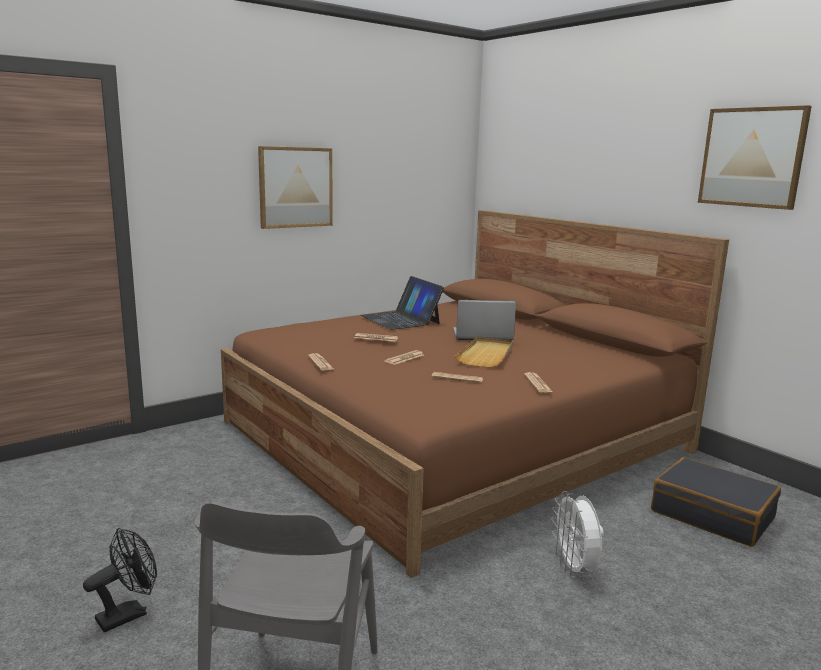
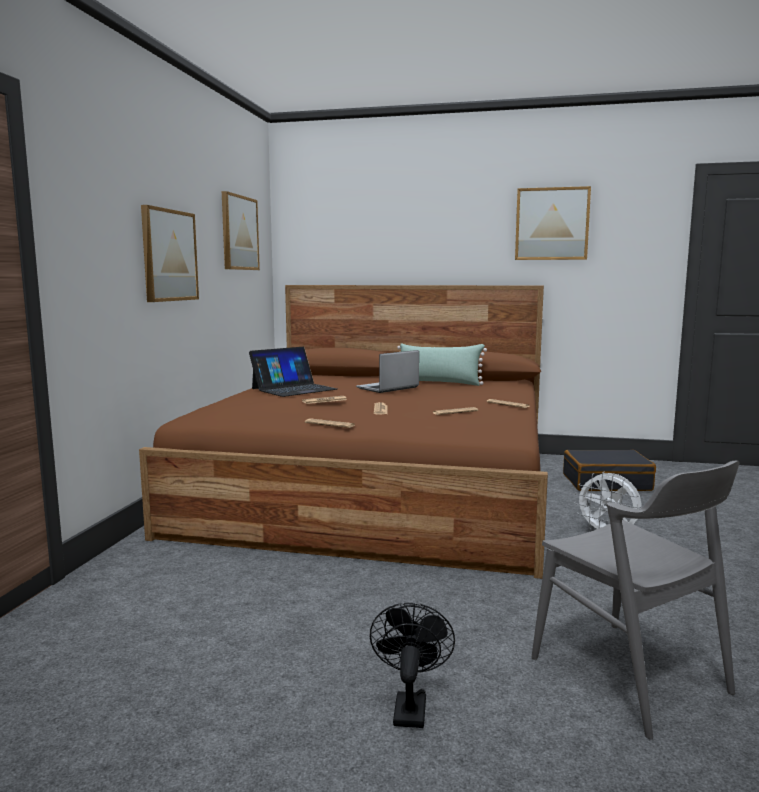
camera: 40 degrees left, 5 degrees down
laptop [361,276,444,330] -> laptop turned 60 degrees counterclockwise [249,347,337,397]
beige tray [455,337,513,368] -> none
none -> picture [222,191,260,270]
none -> green pillow [397,343,487,386]

